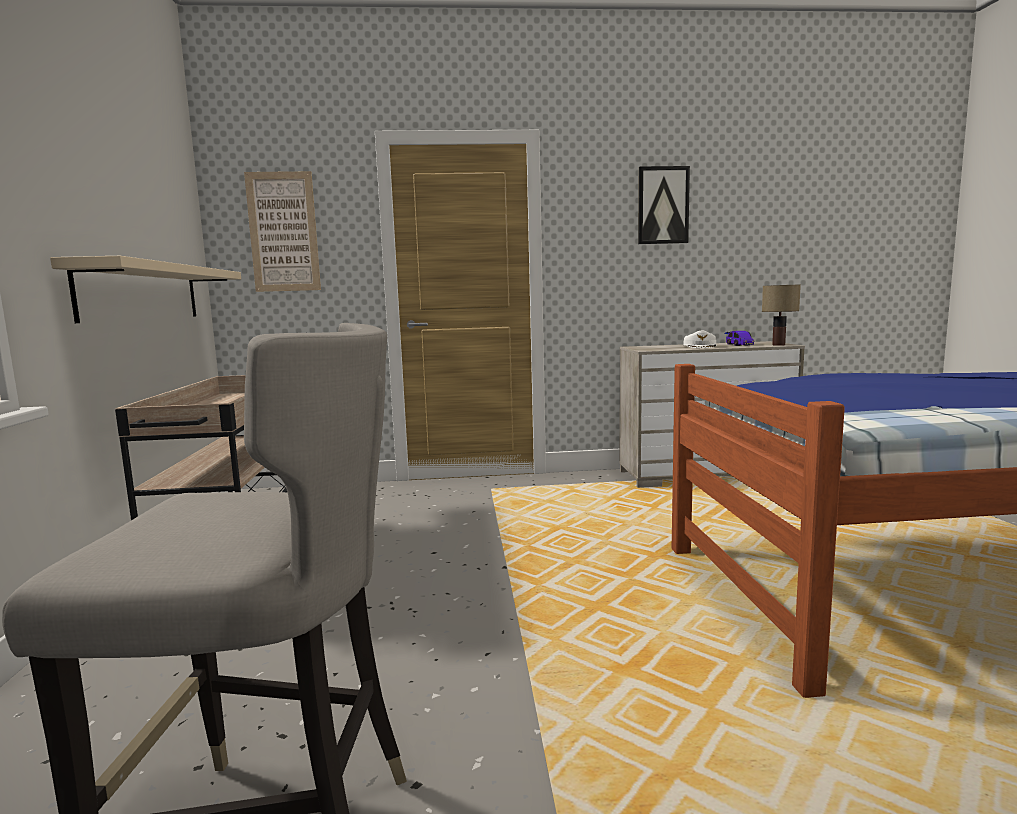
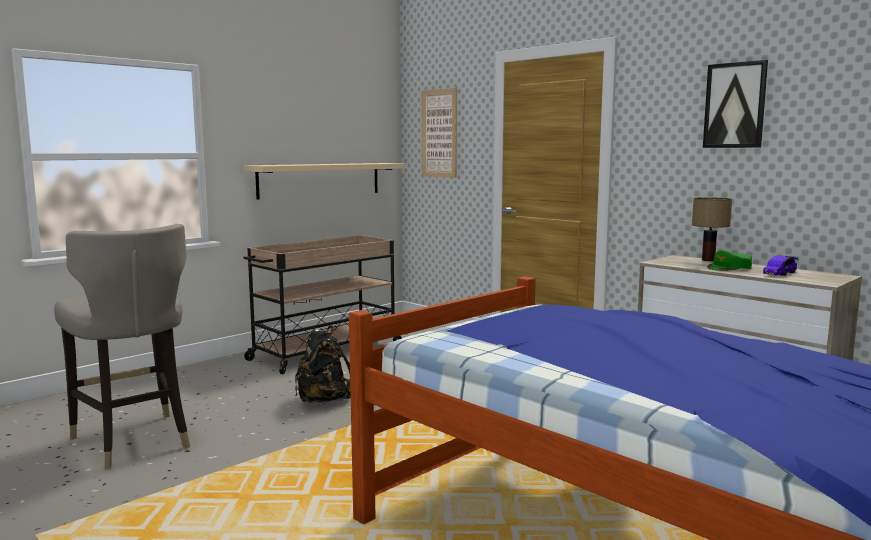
camera: 50 degrees right, 0 degrees up
white cap [683,331,716,348] -> green cap [707,250,752,271]
table lamp [762,285,801,346] -> table lamp moved to [692,197,732,261]
none -> black backpack [295,326,351,403]

